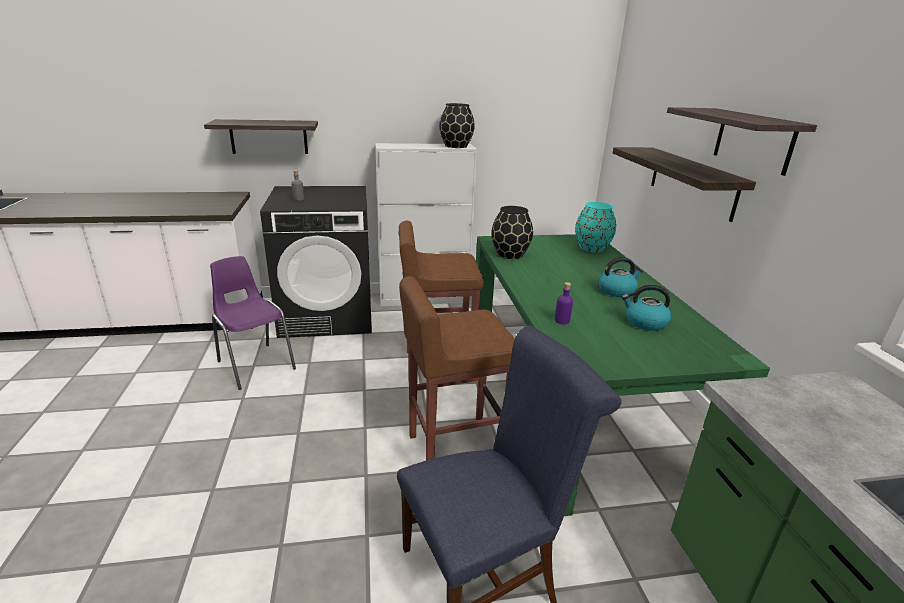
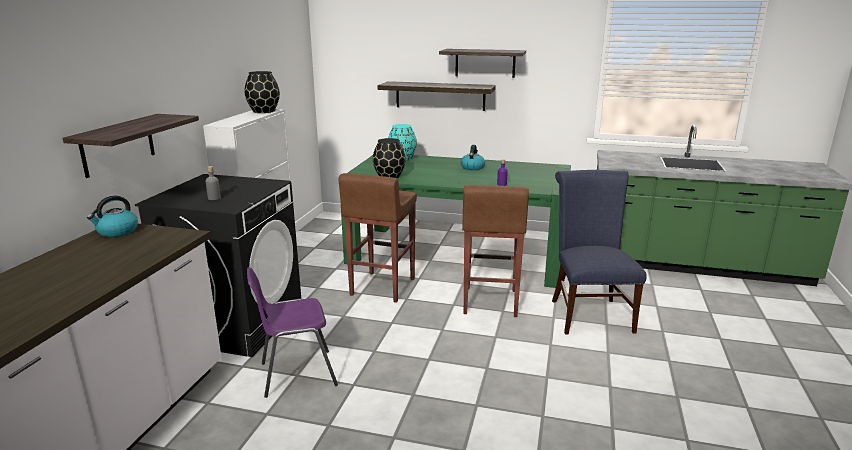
camera: 65 degrees left, 5 degrees down
kettle [622,285,671,331] -> kettle moved to [87,196,138,237]

